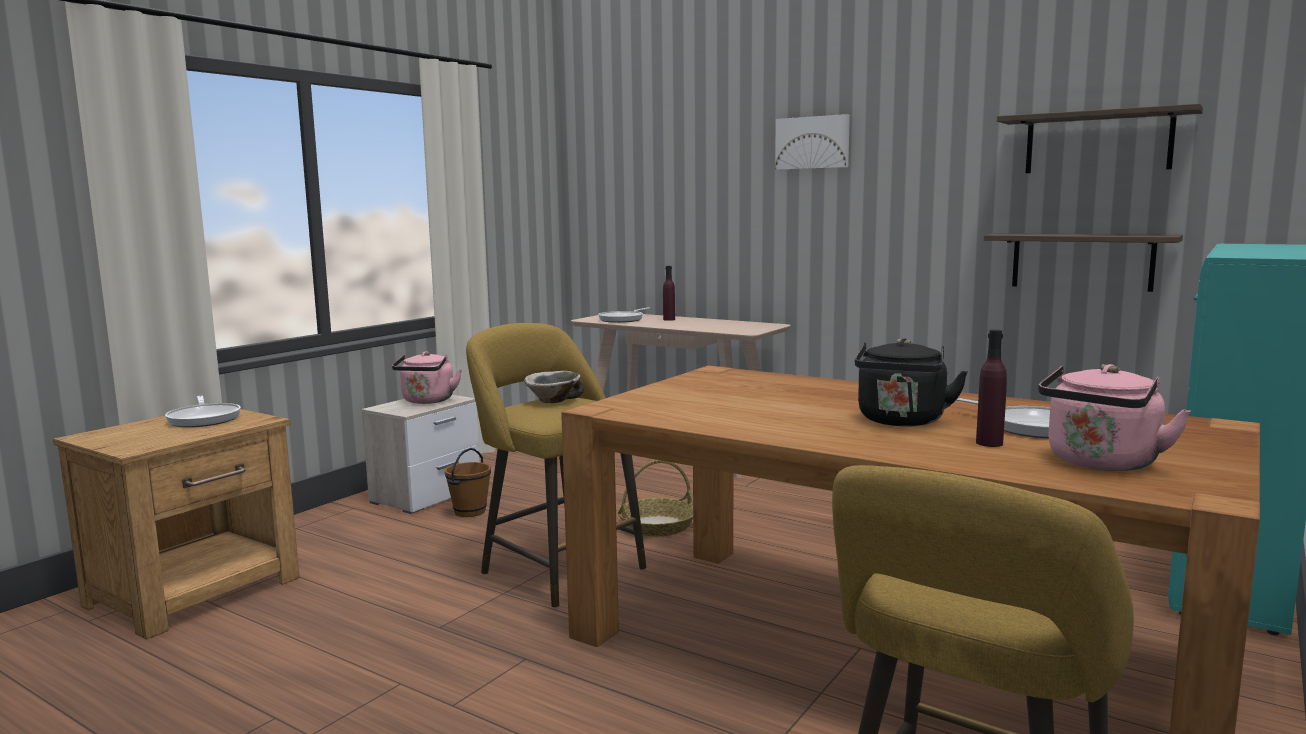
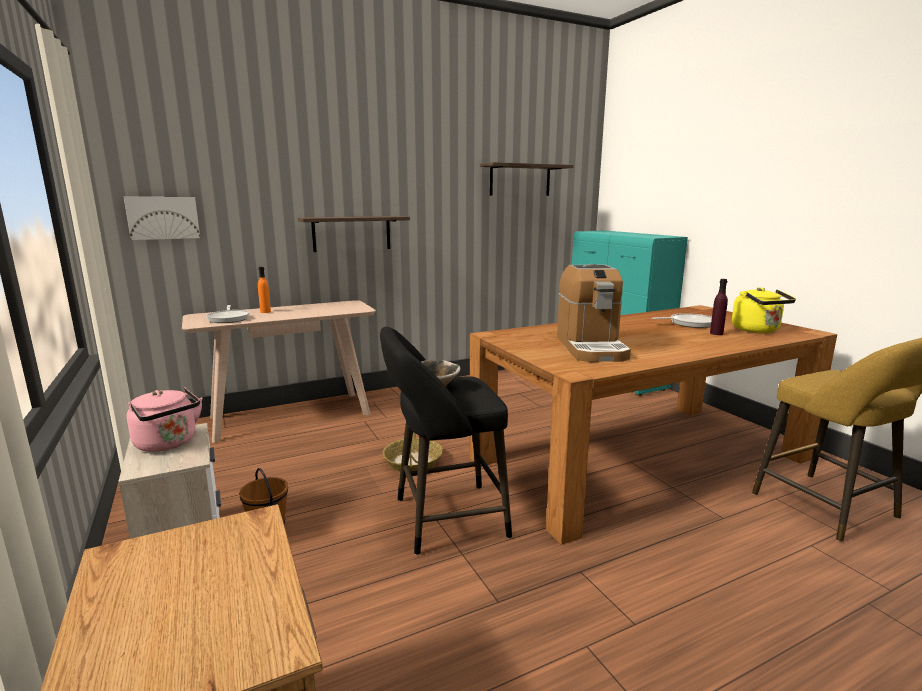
camera: 60 degrees left, 5 degrees up
frying pan [165,396,241,427] -> none
yellow stool [466,323,646,609] -> black stool [380,327,512,555]
purple bottle [663,266,675,321] -> orange bottle [258,267,271,313]
picture [775,114,850,170] -> picture moved to [124,197,200,240]
black kettle [855,338,968,426] -> none
shelf [984,233,1183,292] -> shelf moved to [298,216,410,252]
pink kettle [1038,364,1191,471] -> yellow kettle [732,287,796,333]
none -> coffee machine [557,264,631,362]

